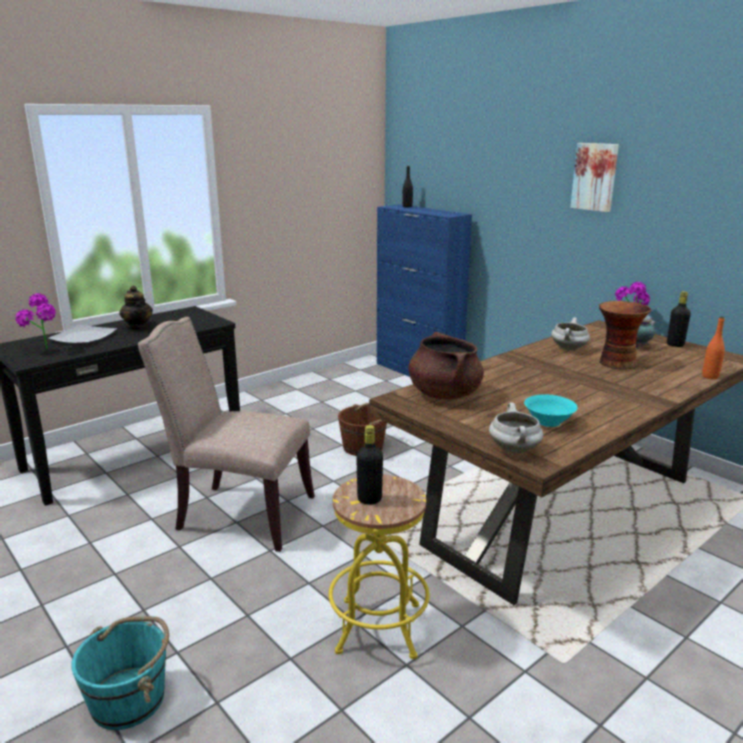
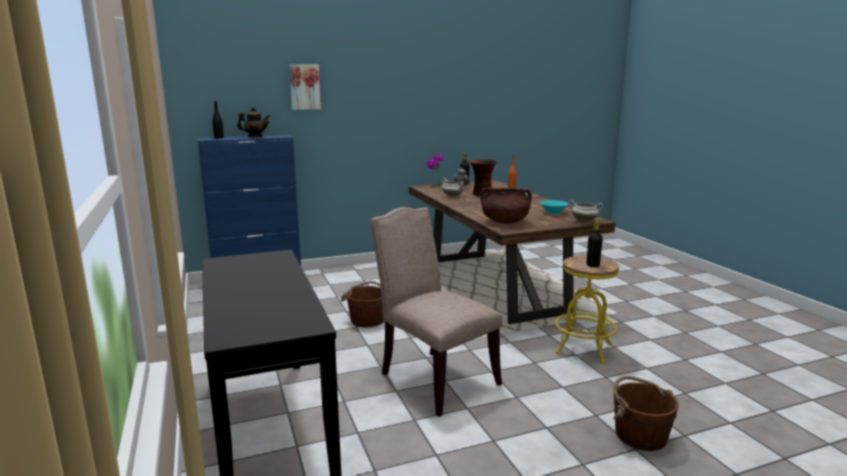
camera: 70 degrees left, 5 degrees down
potted plant [15,293,56,349] -> none
plate [48,325,117,344] -> none
turquoise bucket [71,616,169,730] -> brown bucket [613,376,679,451]
teapot [119,286,153,330] -> teapot moved to [237,107,270,137]
beige chair [138,317,315,552] -> beige chair turned 105 degrees clockwise [370,207,502,417]
picture [570,143,619,212] -> picture moved to [289,64,321,110]

